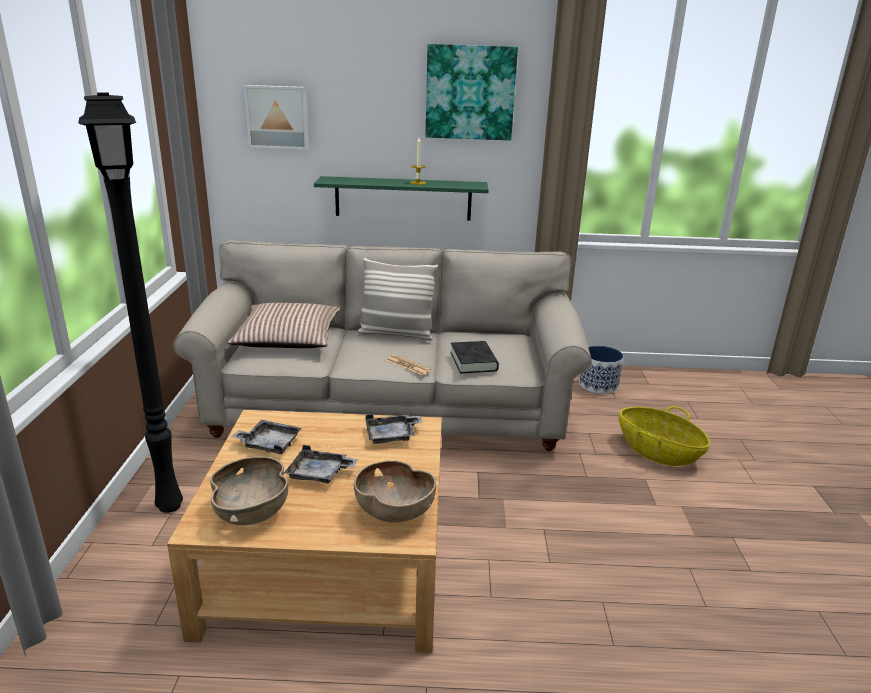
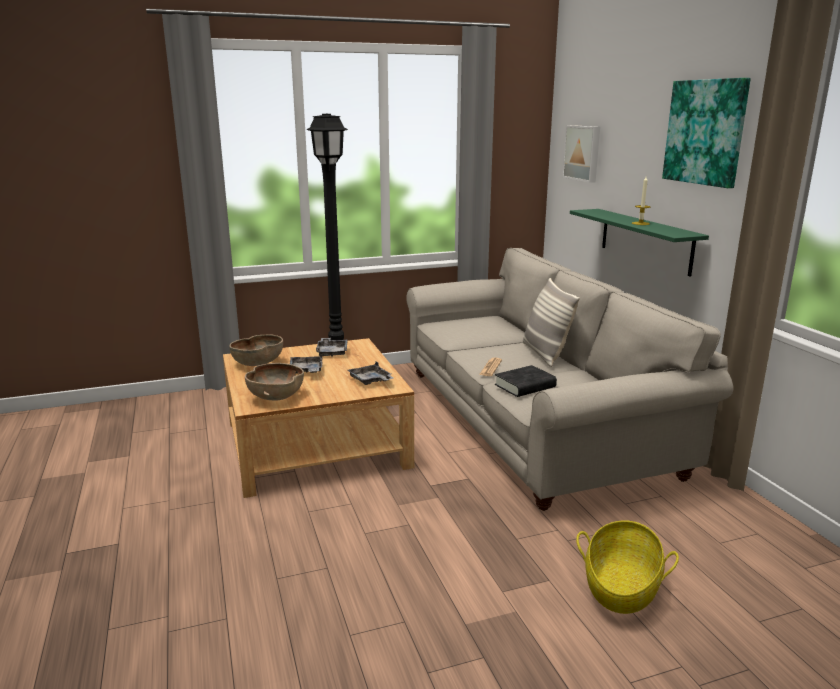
camera: 70 degrees right, 5 degrees down
pillow [227,303,340,348] -> none
planter [579,346,623,394] -> none

